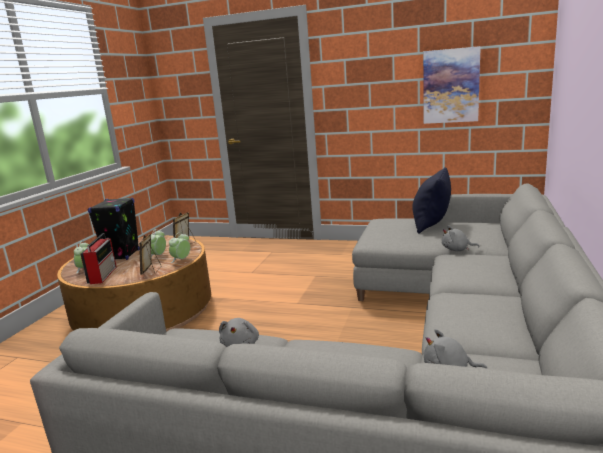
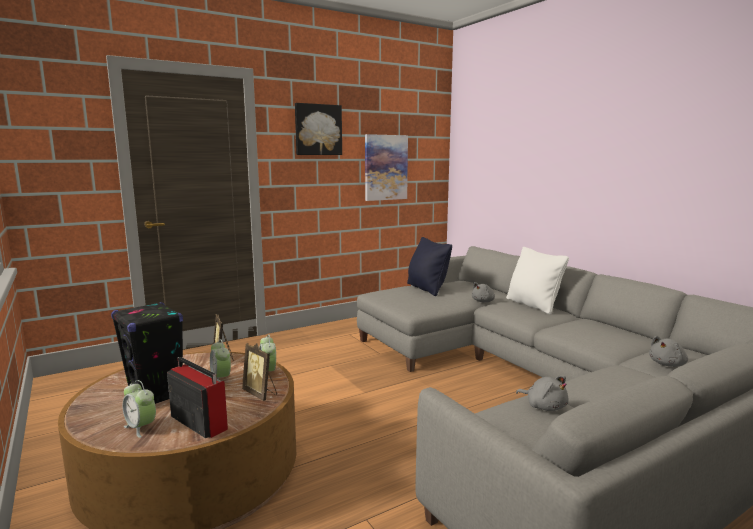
camera: 50 degrees left, 5 degrees down
none -> picture [295,103,342,155]
none -> white pillow [506,247,569,314]

